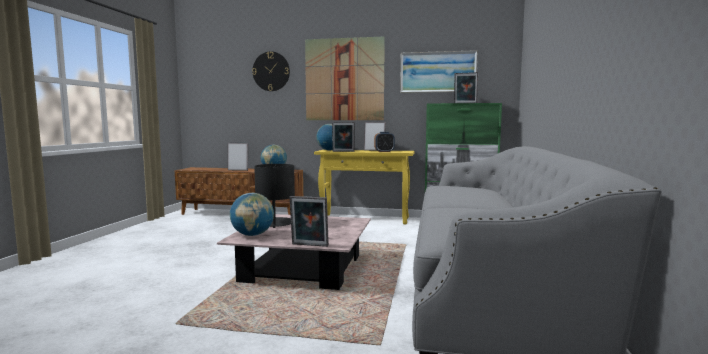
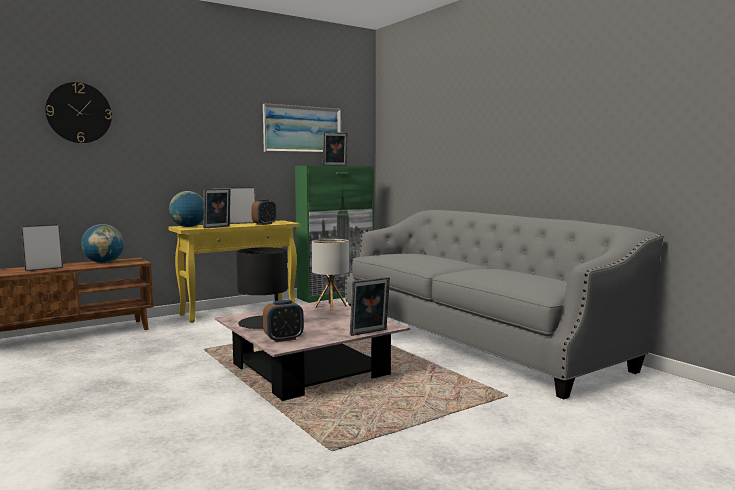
camera: 45 degrees left, 0 degrees up
globe [230,193,274,236] -> alarm clock [263,300,304,342]
picture [305,37,385,120] -> none
none -> table lamp [312,239,349,311]

